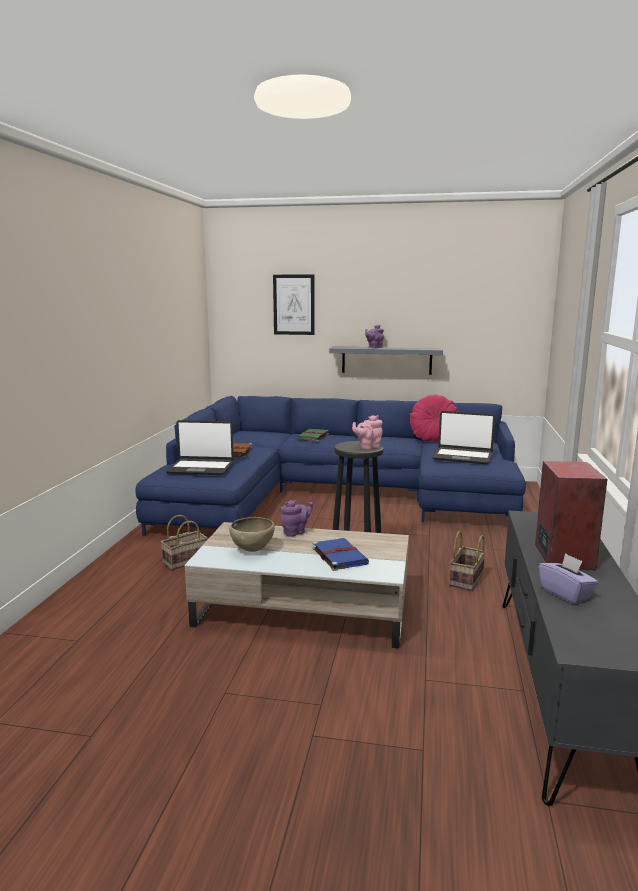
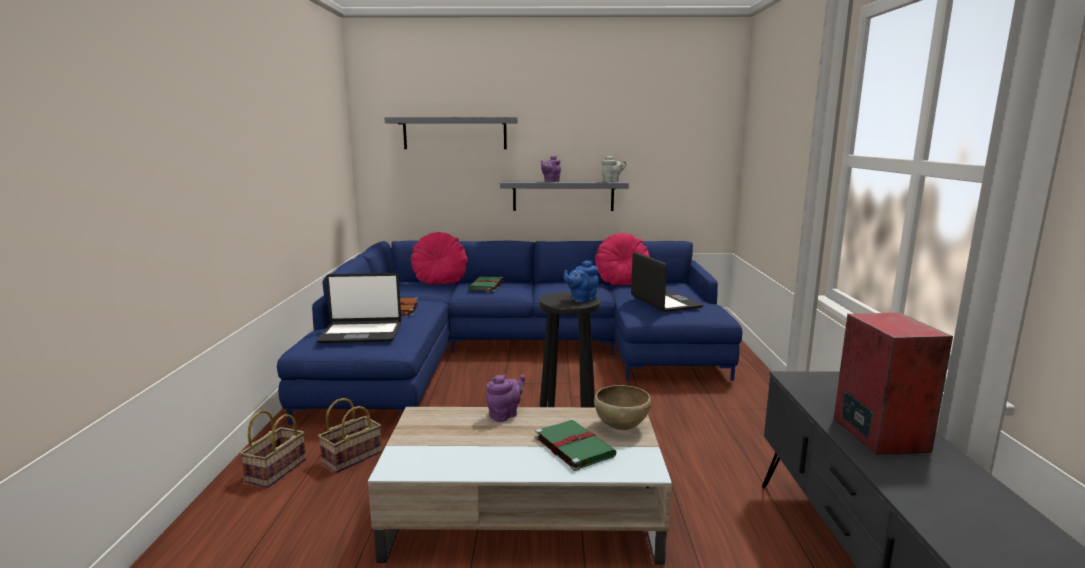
camera: 10 degrees left, 0 degrees up
brown bowl [229,517,275,552] -> brown bowl moved to [594,385,651,430]
picture [273,275,314,335] -> grey shelf [384,117,518,149]
blue book [312,538,369,571] -> green book [535,420,617,471]
pink teapot [352,415,383,449] -> blue teapot [564,260,599,303]
laptop [432,411,495,464] -> laptop turned 120 degrees counterclockwise [631,252,703,312]
basket [449,531,486,591] -> basket moved to [240,410,306,488]
purple tissue box [539,553,599,604] -> none
none -> pink pillow [411,232,468,285]
none -> grey teapot [601,156,626,182]

